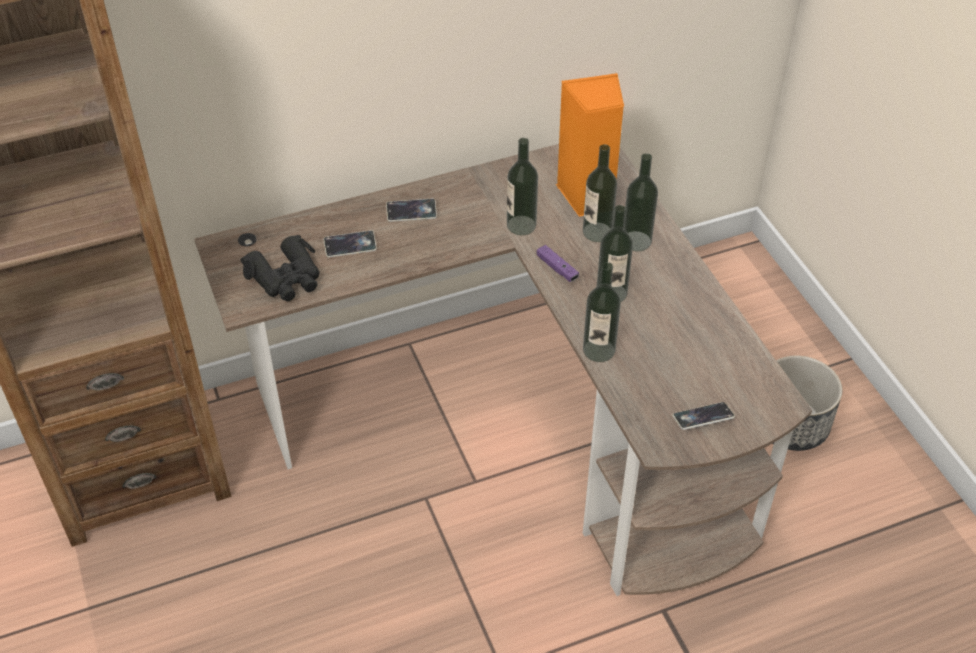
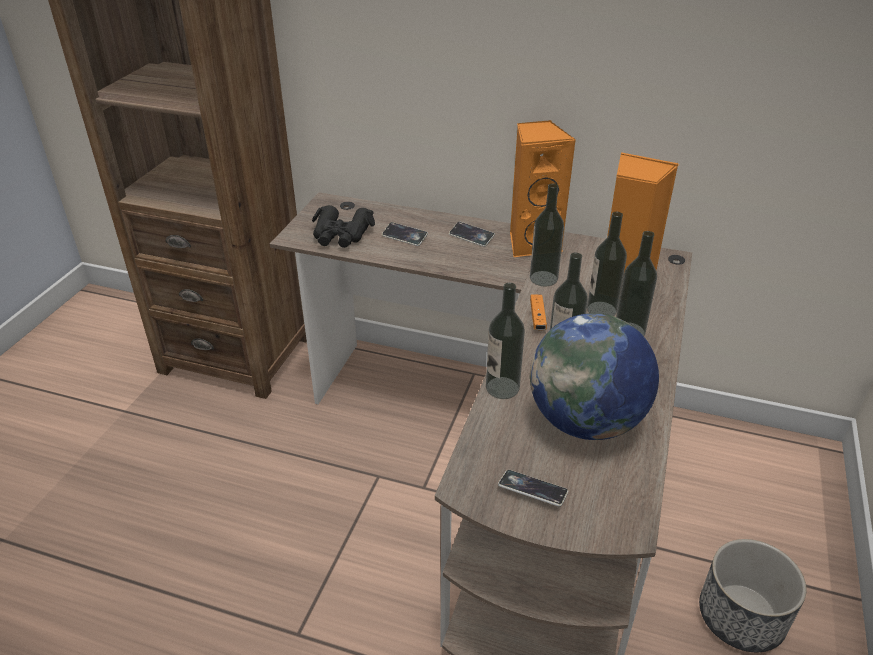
camera: 40 degrees right, 10 degrees down
purple game controller [537,245,579,282] -> orange game controller [530,295,547,330]
none -> orange speaker [510,120,576,257]
none -> globe [530,313,659,440]

